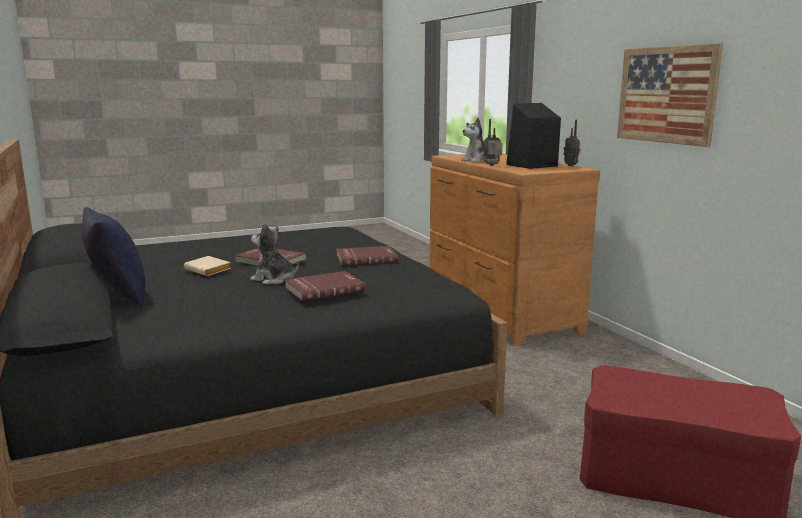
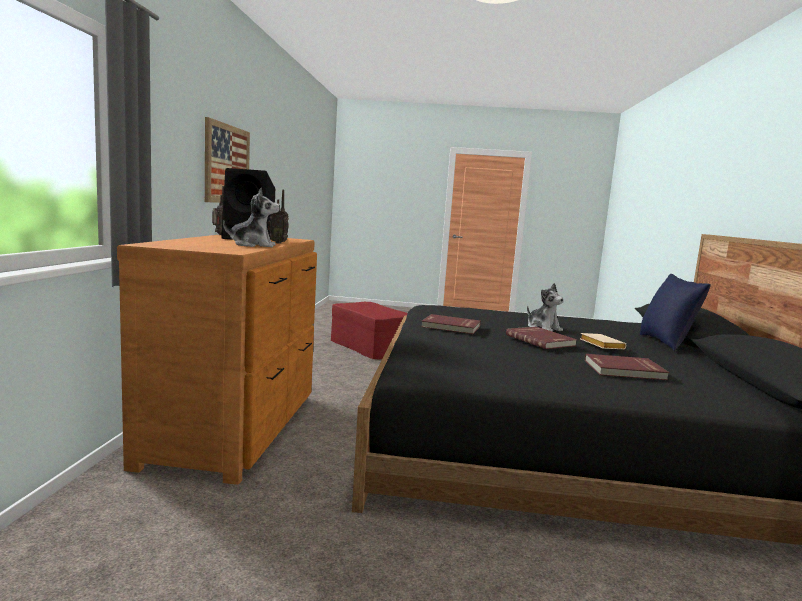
camera: 150 degrees left, 5 degrees down
red book [285,271,366,301] -> red book moved to [585,354,669,380]

